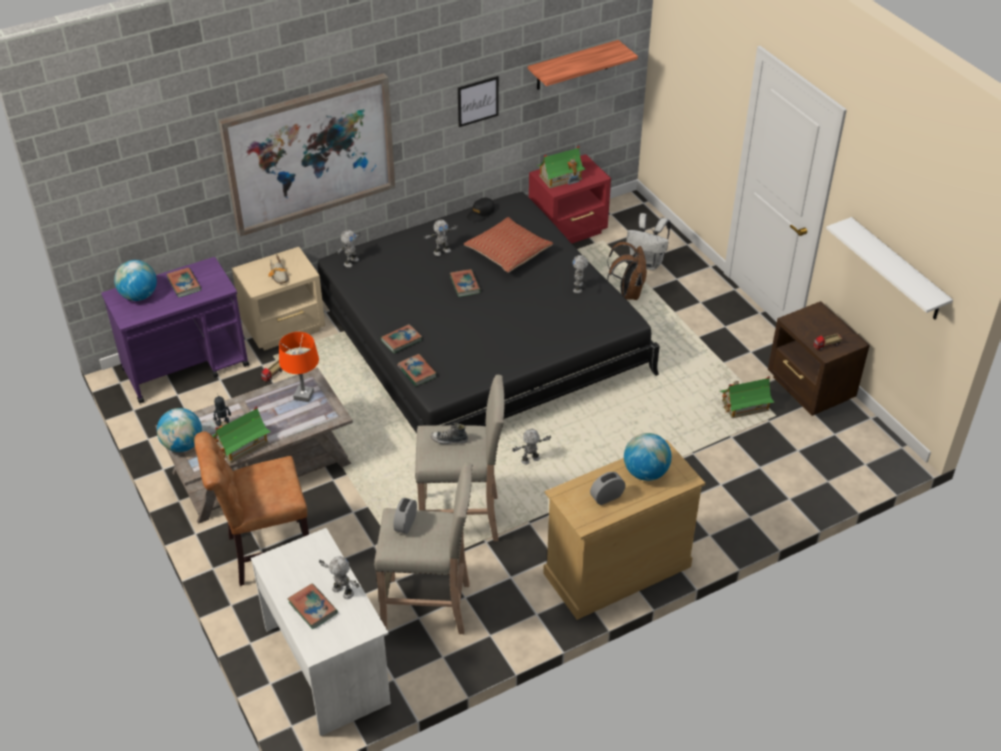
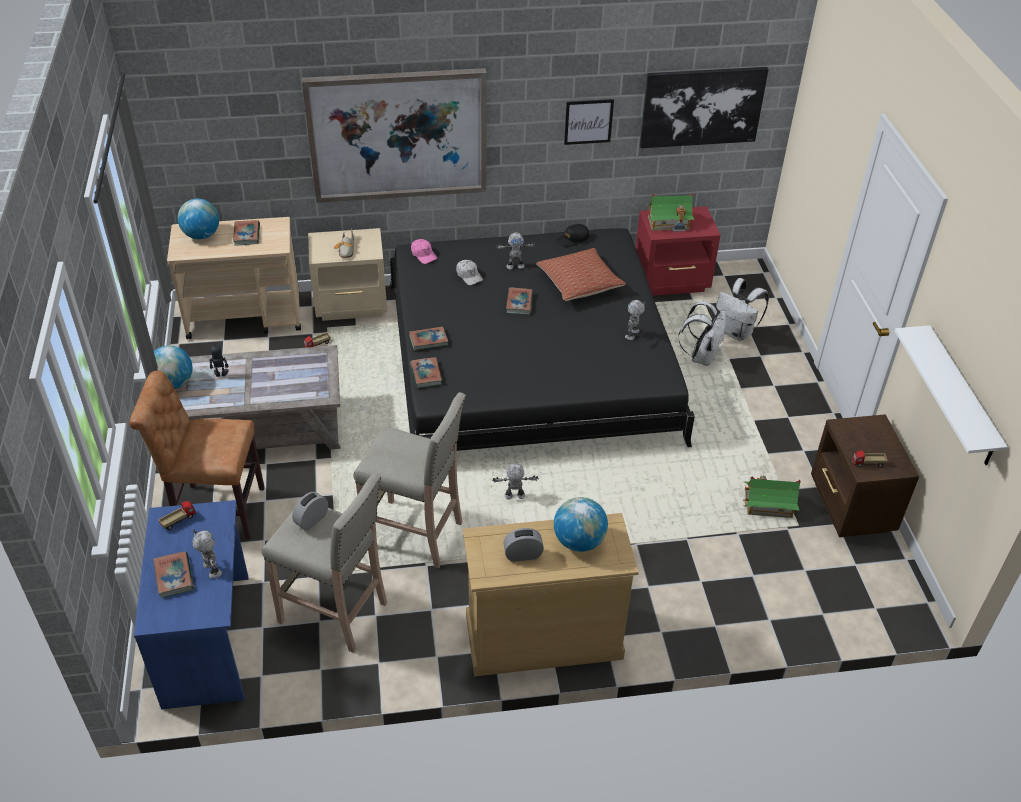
camera: 20 degrees right, 0 degrees up
purple cart [101,257,249,403] -> beige cart [167,217,301,339]
toy house [212,406,271,464] -> none
white desk [251,528,391,736] -> blue desk [134,500,249,710]
orange table lamp [279,332,319,402] -> none
toy robot [336,230,360,267] -> pink cap [411,239,438,264]
shoe [430,422,468,444] -> none
shelf [528,40,638,90] -> picture [640,67,769,148]
brown backpack [607,242,647,300] -> white backpack [678,301,726,366]
none -> toy truck [158,501,196,530]
none -> white cap [456,260,483,285]

